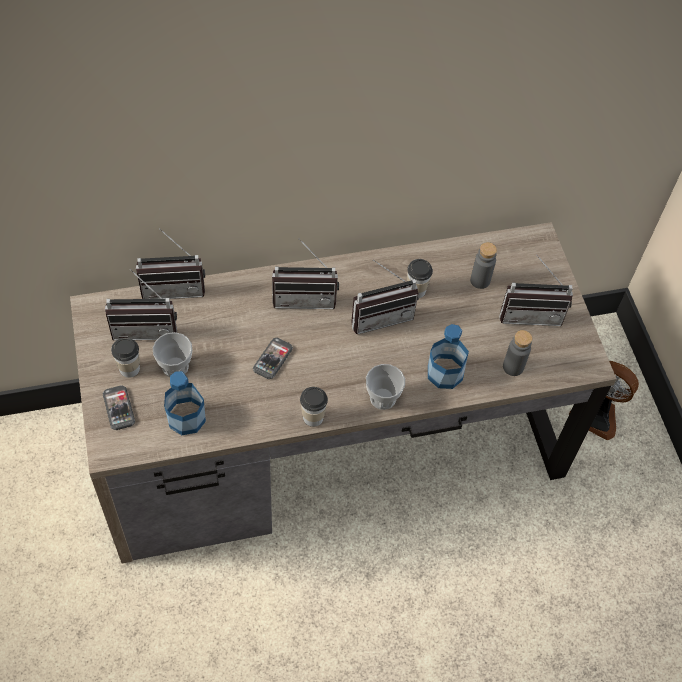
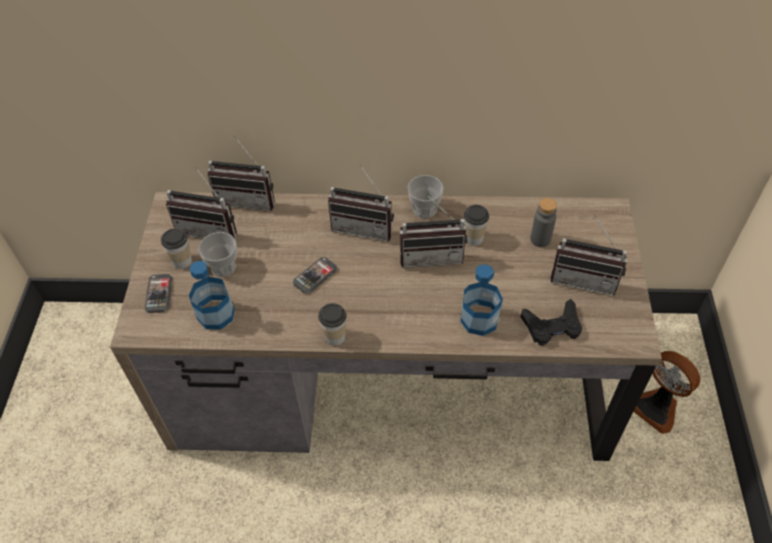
camera: 20 degrees right, 5 degrees down
cup [366,364,405,410] -> cup moved to [407,175,444,218]
grey bottle [503,330,532,376] -> black game controller [520,299,582,346]

